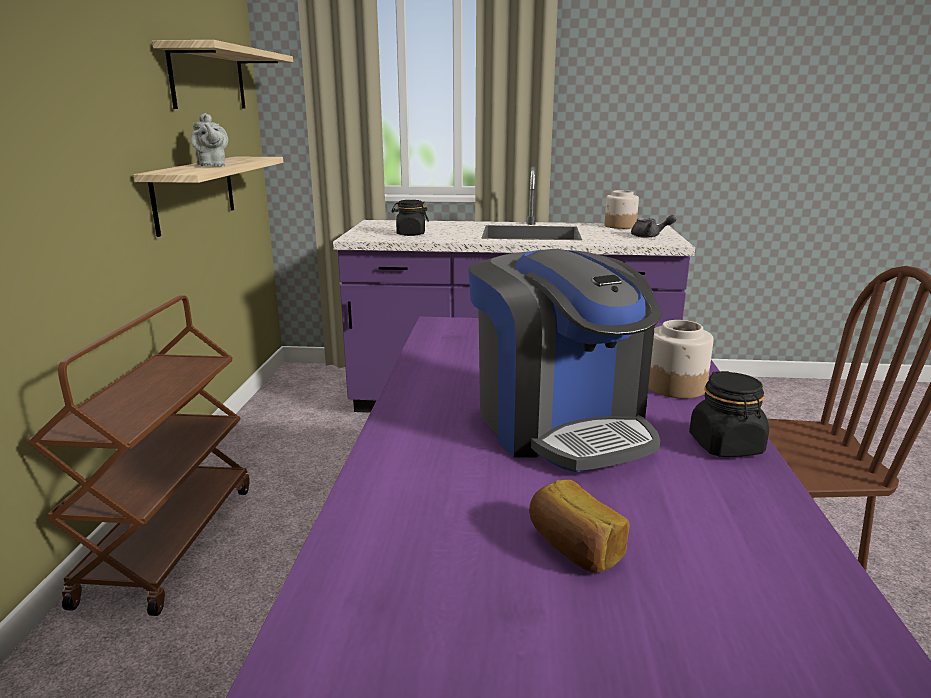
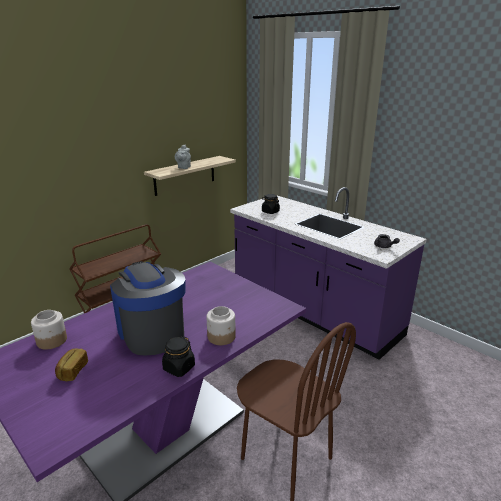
camera: 40 degrees right, 5 degrees up
shelf [152,40,293,109] -> none
coffee machine [468,249,662,472] -> coffee machine turned 135 degrees clockwise [110,261,186,356]
jar [605,190,639,229] -> jar moved to [31,310,67,350]

